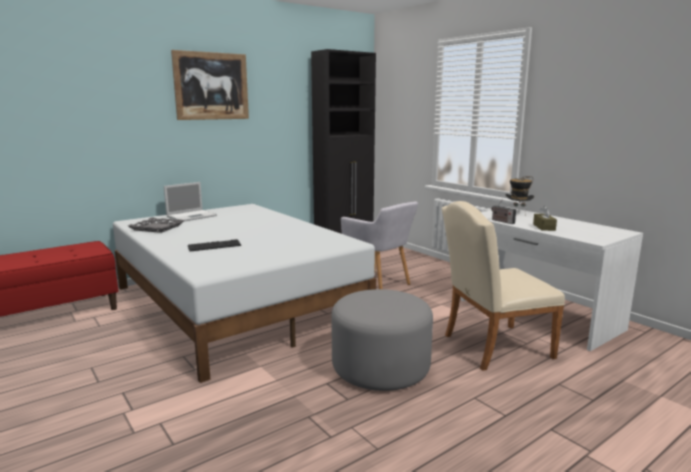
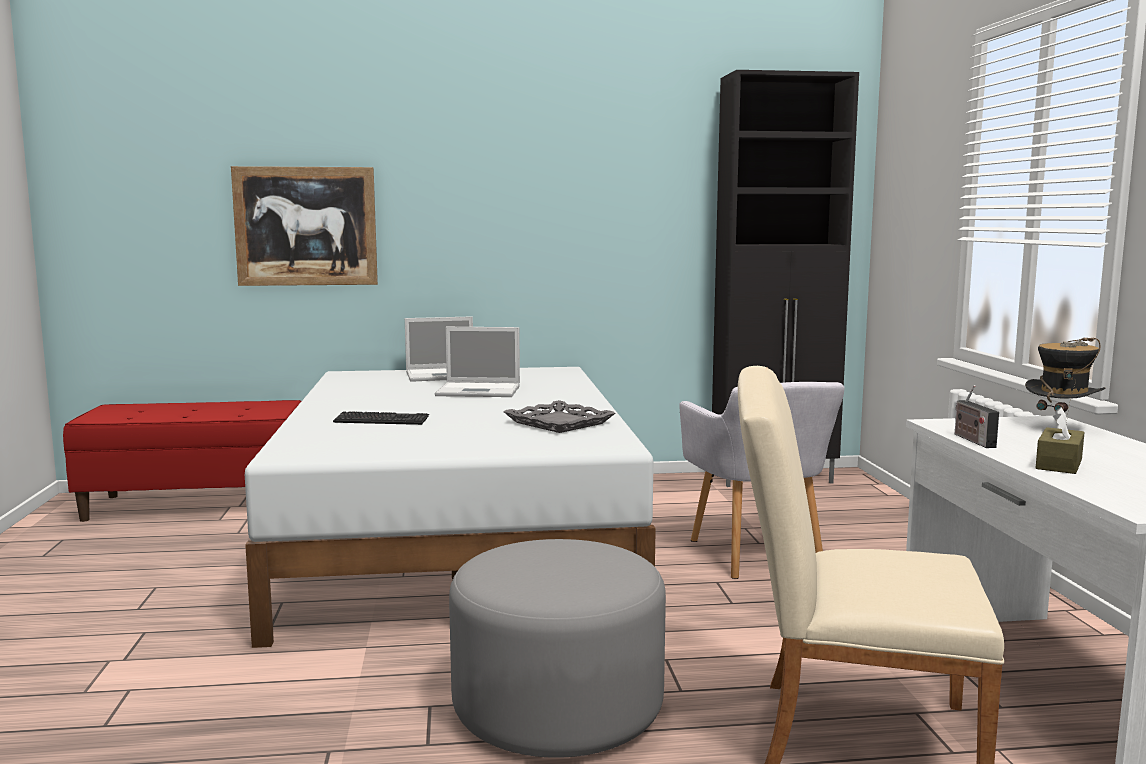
camera: 30 degrees right, 5 degrees down
grey tray [128,217,185,233] -> grey tray moved to [503,400,615,433]
picture [171,50,249,120] -> picture moved to [231,166,378,286]
none -> laptop [435,327,520,397]

